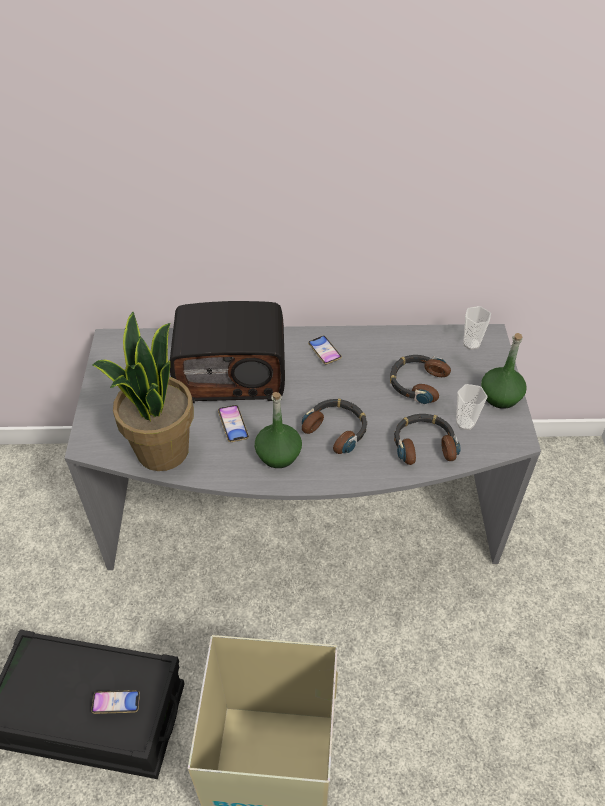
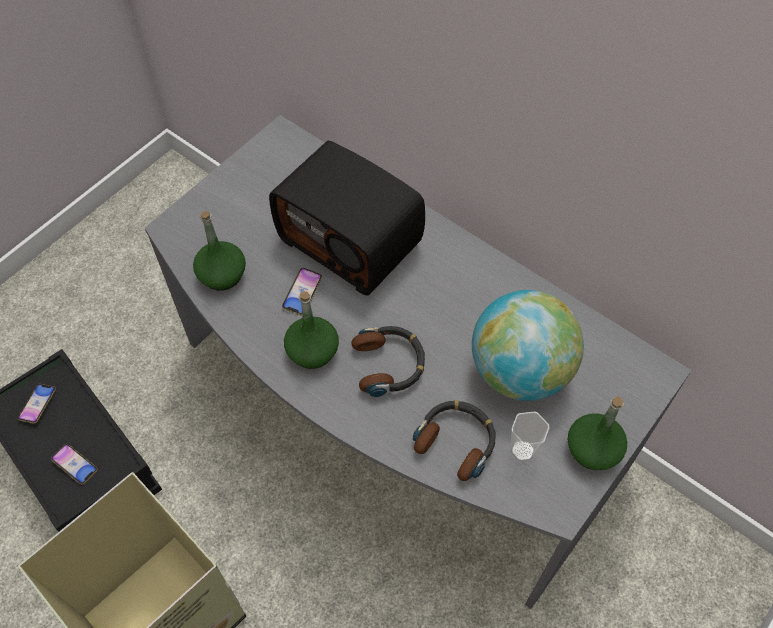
camera: 40 degrees right, 10 degrees up
potted plant [93,312,194,471] -> green bottle [193,211,246,291]
phone [308,336,342,364] -> phone moved to [18,384,56,424]
headphones [390,355,451,404] -> globe [472,290,584,401]
cup [463,306,491,350] -> none

